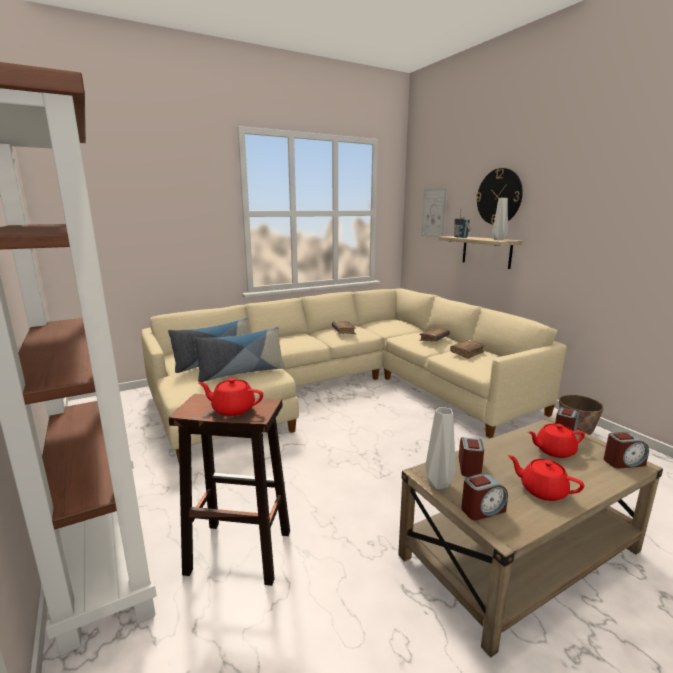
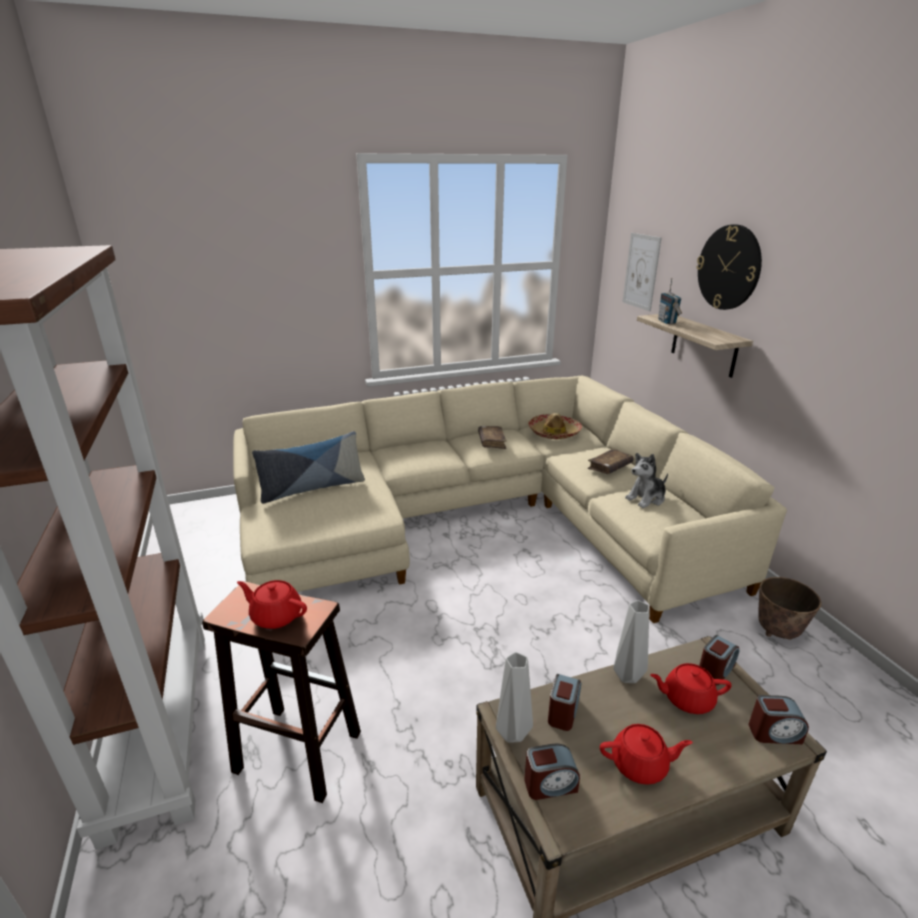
camera: 10 degrees right, 10 degrees up
pillow [194,327,285,382] -> none
brown book [450,340,486,359] -> plush toy [625,453,668,508]
grey vase [492,198,508,240] -> grey vase moved to [613,600,649,683]
red teapot [508,455,584,501] -> red teapot turned 135 degrees clockwise [600,724,693,785]
none -> hat [528,413,582,439]

